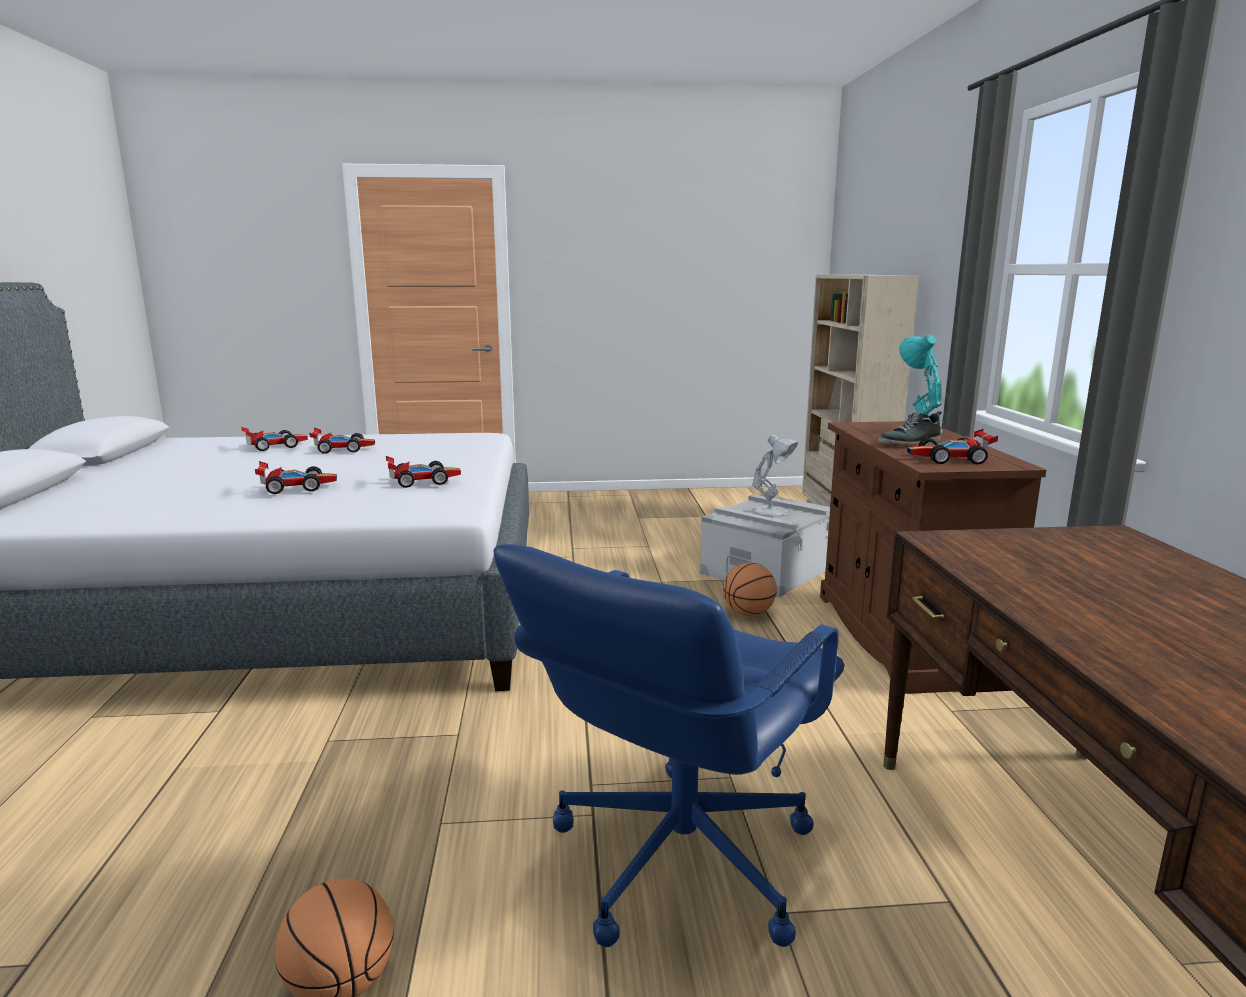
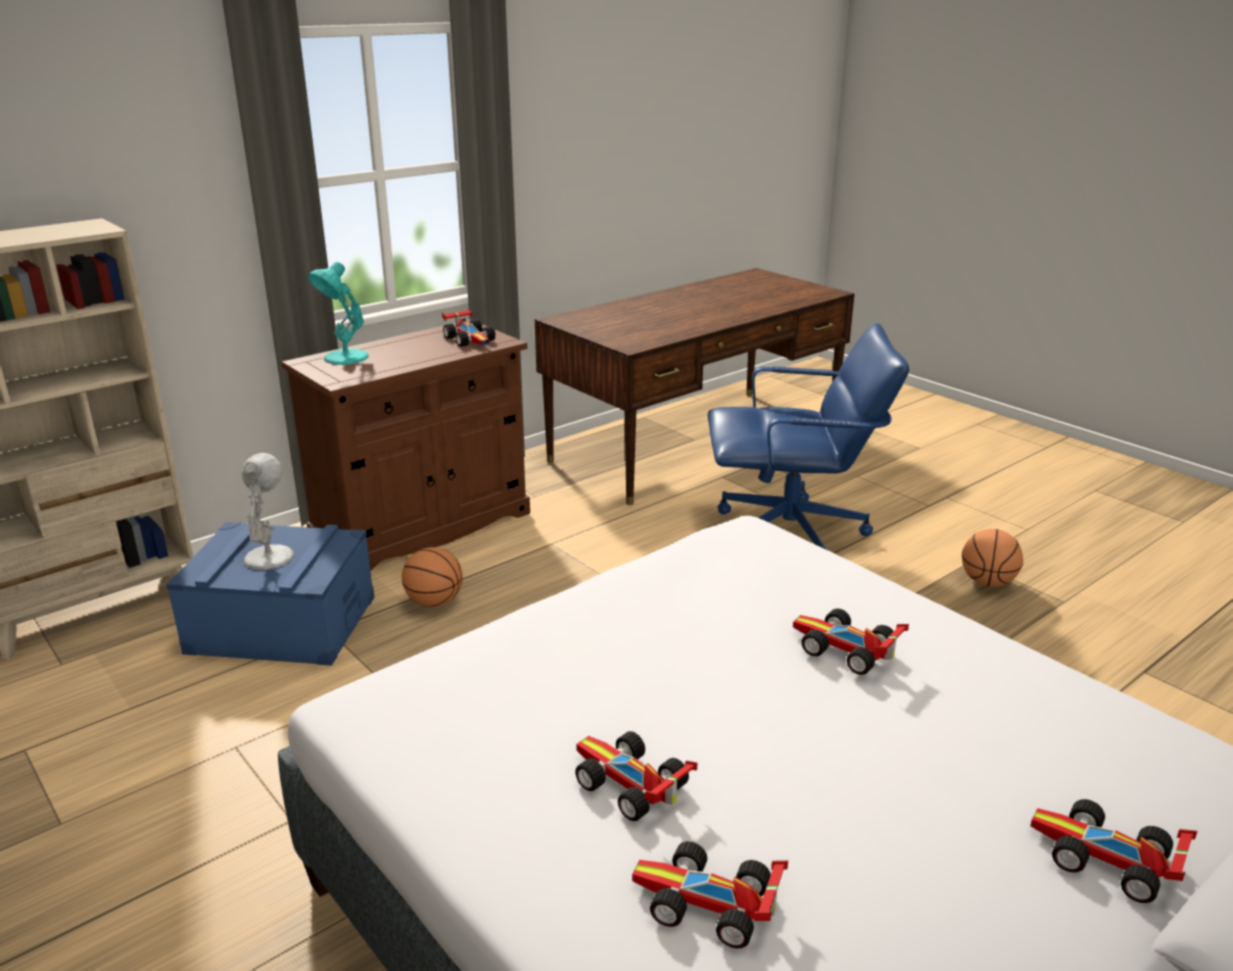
camera: 125 degrees left, 10 degrees up
toy car [386,456,461,488] -> toy car moved to [1030,799,1197,903]
grey storage box [700,494,830,598] -> blue storage box [166,520,375,666]
shoe [879,411,942,447] -> none

